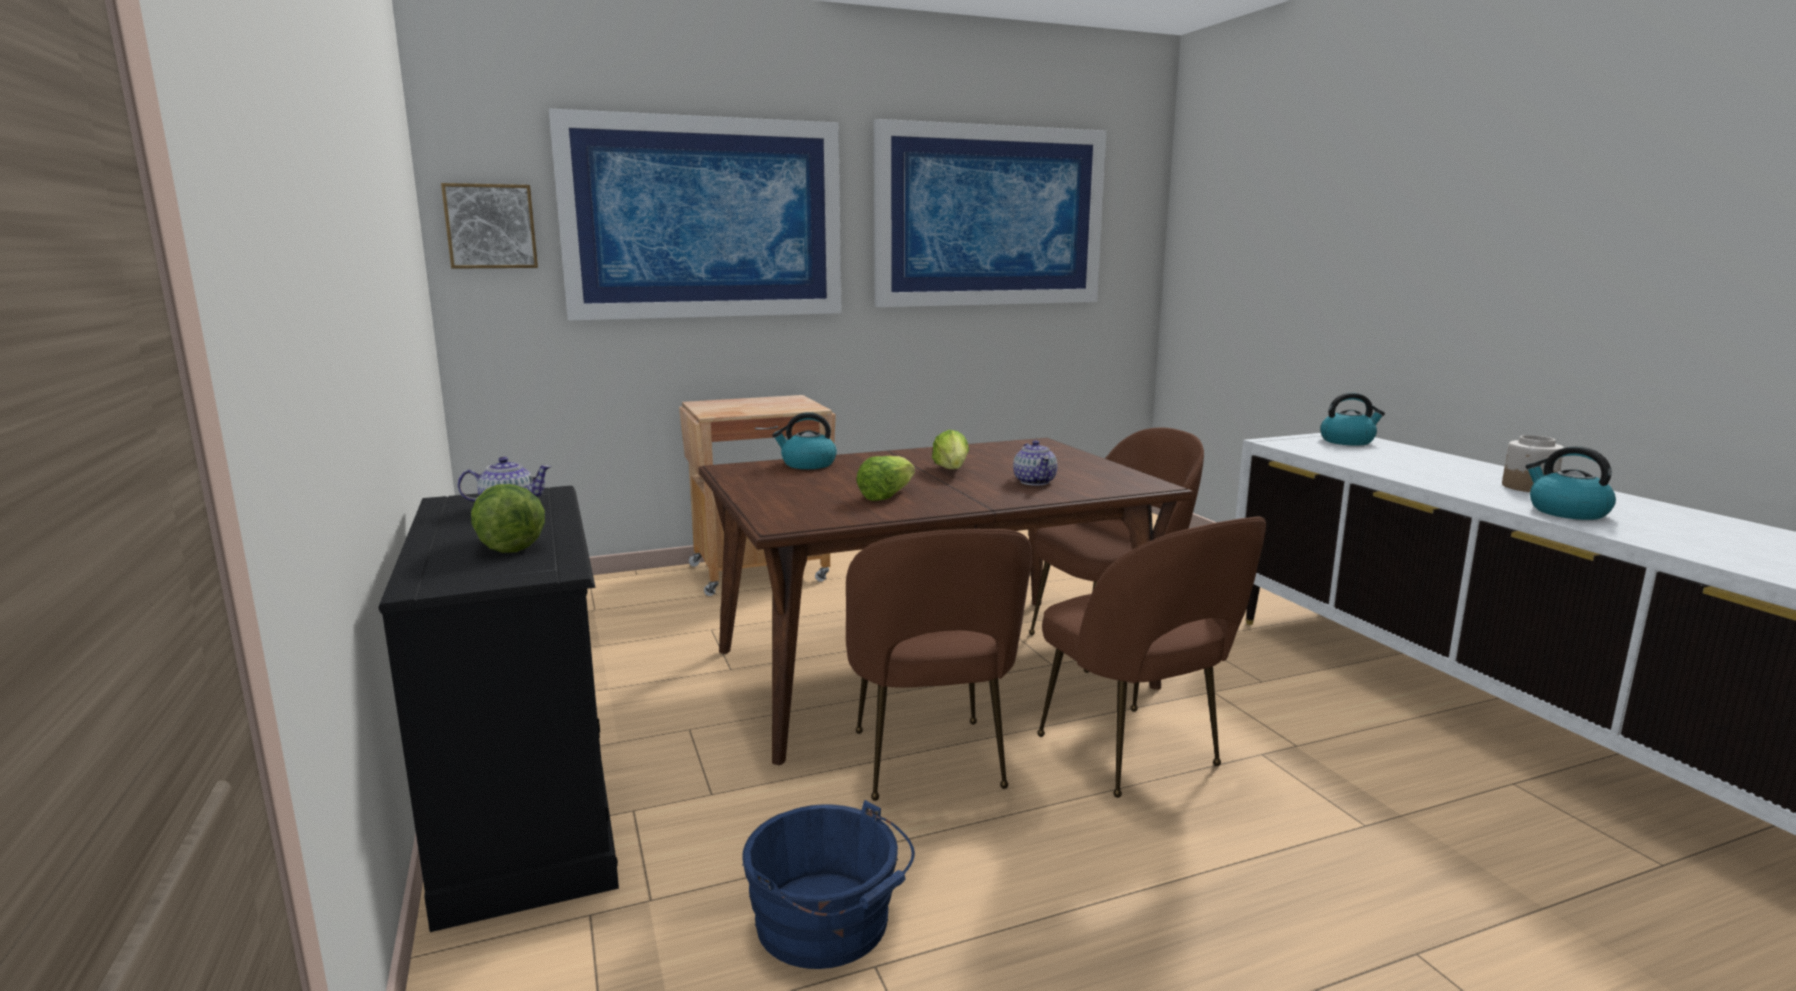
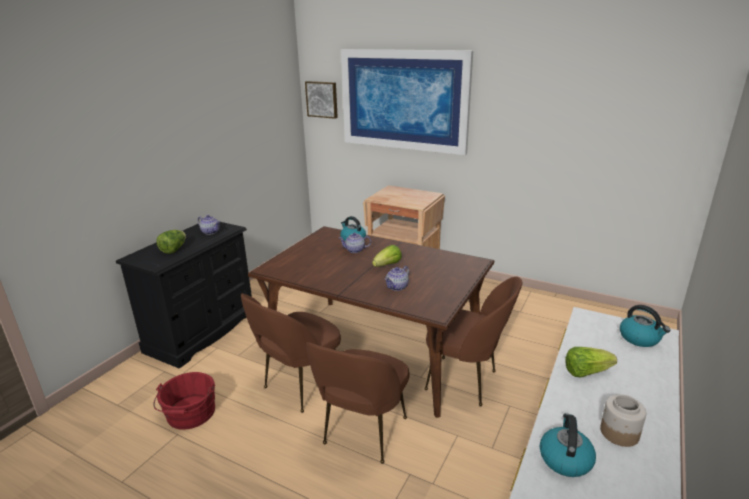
camera: 50 degrees right, 10 degrees up
blue bucket [742,800,915,969] -> red bucket [153,372,215,430]
lettuce [856,456,915,501] -> lettuce moved to [565,347,617,378]
picture [874,119,1106,307] -> none
none -> teapot [339,233,371,253]

